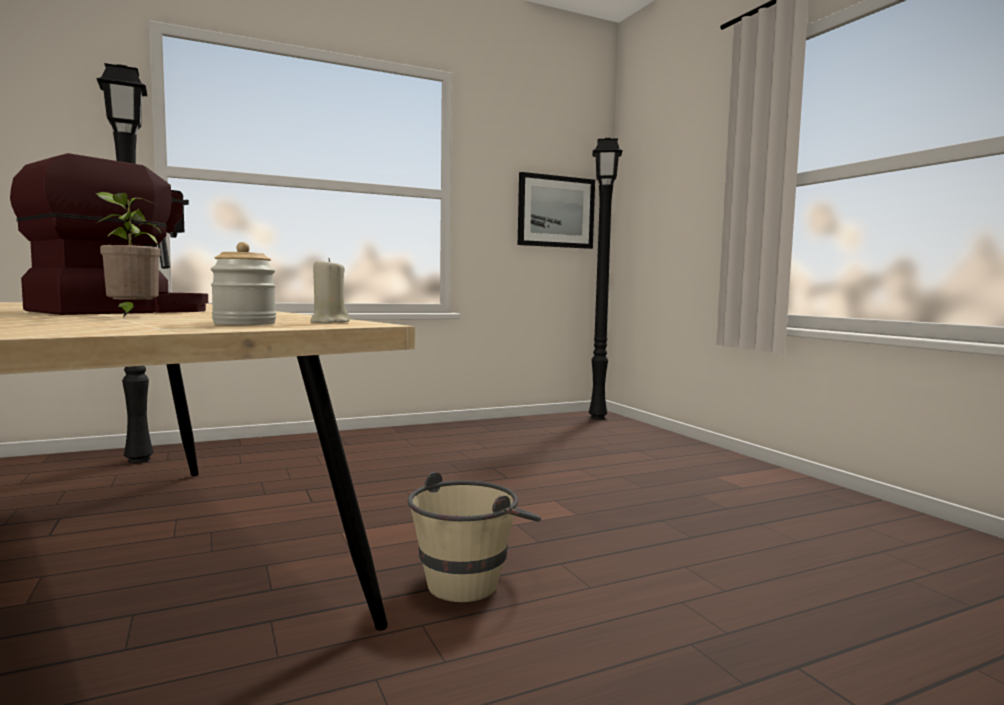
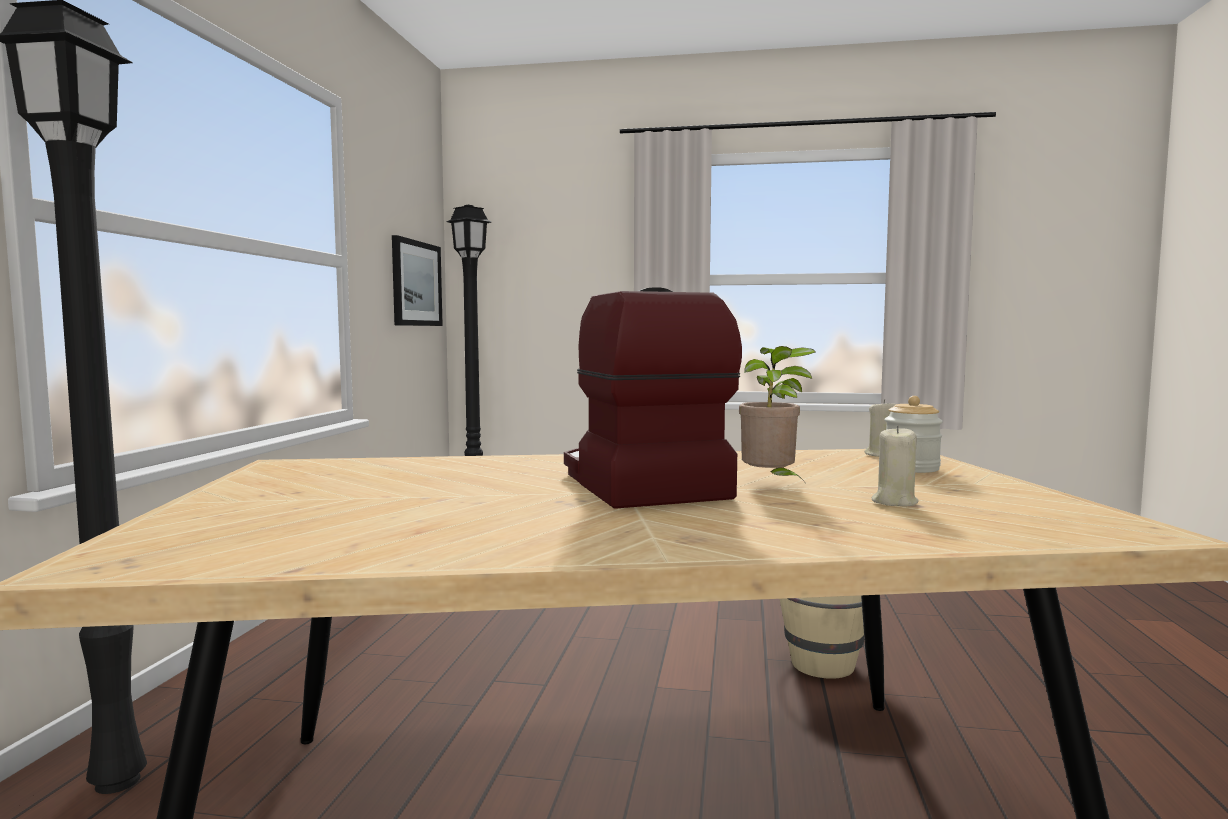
camera: 55 degrees left, 0 degrees up
none -> beige candle [872,426,919,506]

